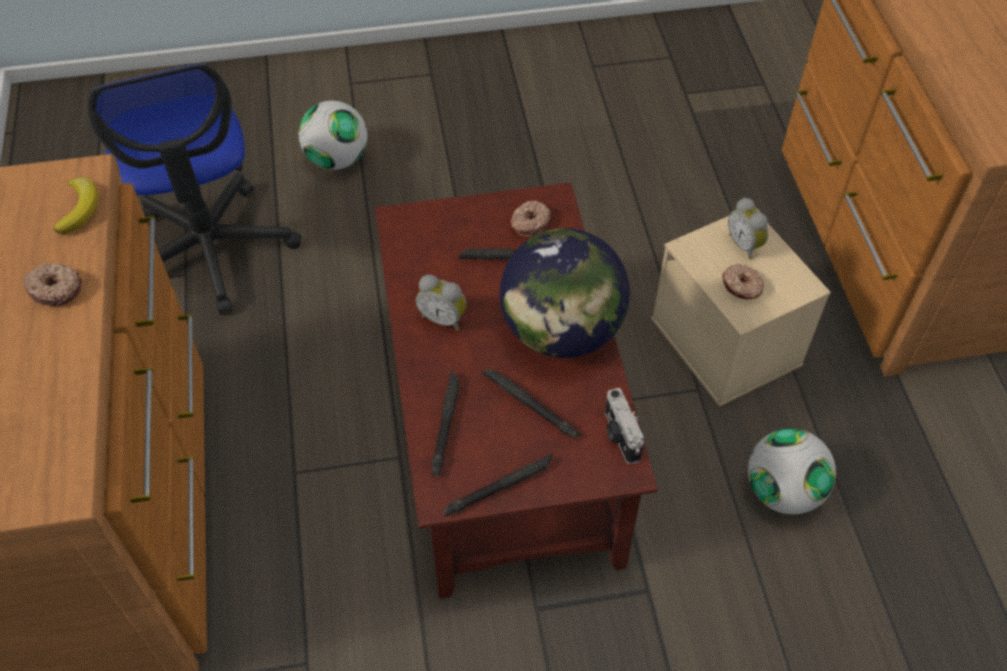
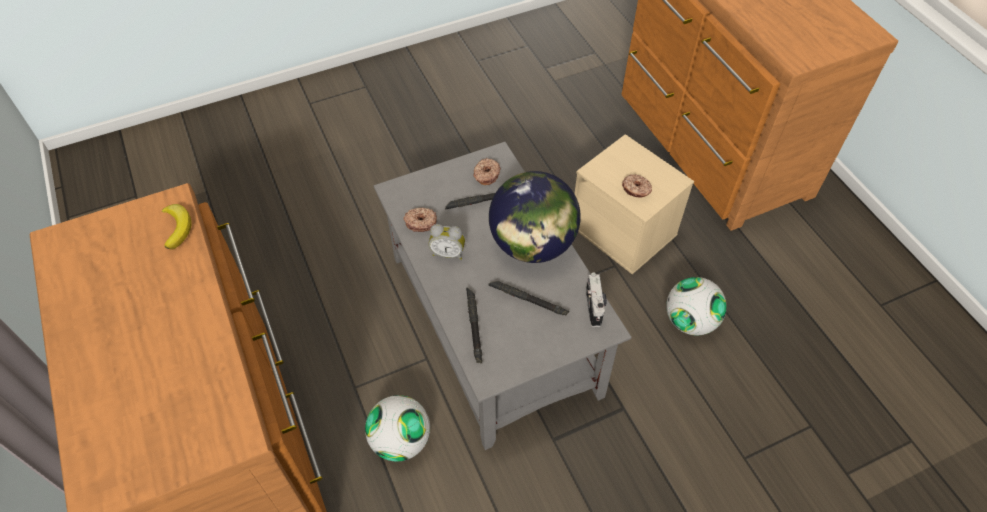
camera: 15 degrees left, 0 degrees up
donut [23,264,82,306] -> donut moved to [404,207,437,232]
office chair [88,64,301,315] -> none
football [299,101,367,170] -> football moved to [365,395,430,462]
brown coffee table [375,183,658,599] -> grey coffee table [374,142,631,450]
black flashlight [443,453,552,517] -> none
camera [605,388,644,464] -> camera turned 150 degrees counterclockwise [586,272,607,327]
alarm clock [728,198,768,260] -> none

